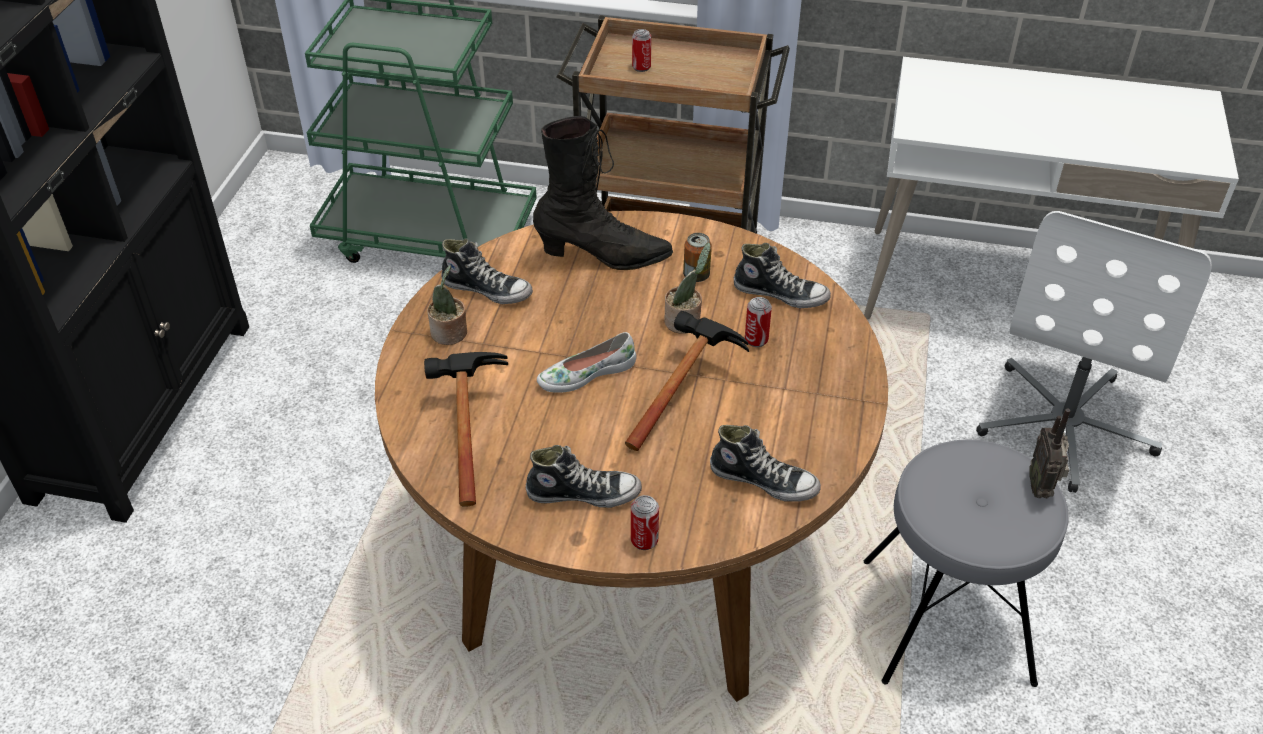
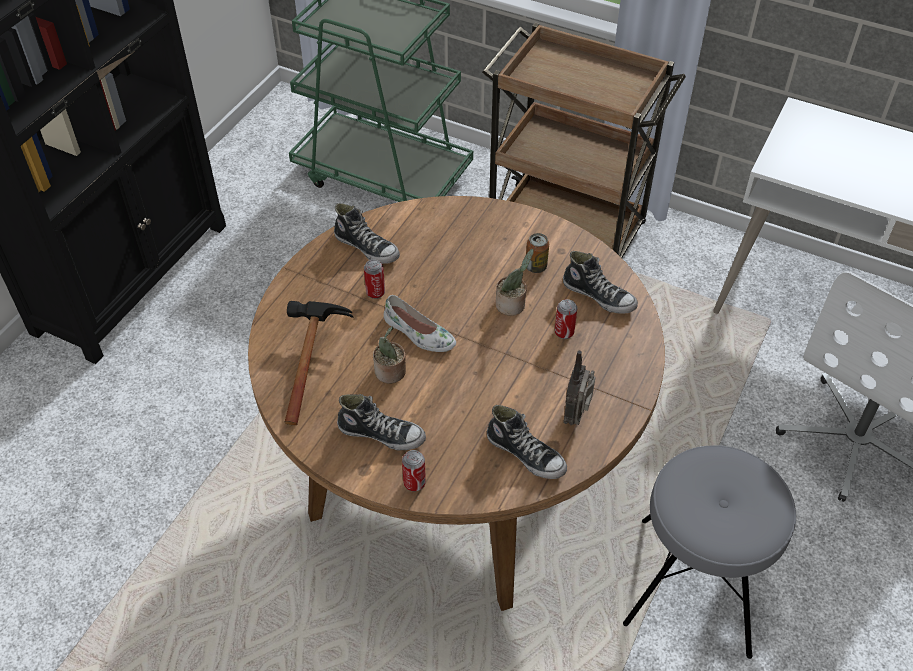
camera: 15 degrees right, 5 degrees up
potted plant [427,265,467,345] -> potted plant moved to [373,326,406,384]
black boot [533,116,673,270] -> none
white shoe [537,332,636,393] -> white shoe turned 135 degrees counterclockwise [384,295,456,352]
hammer [625,311,749,451] -> none
can [632,29,651,72] -> can moved to [364,260,385,299]
radio [1029,408,1070,498] -> radio moved to [563,351,596,425]

